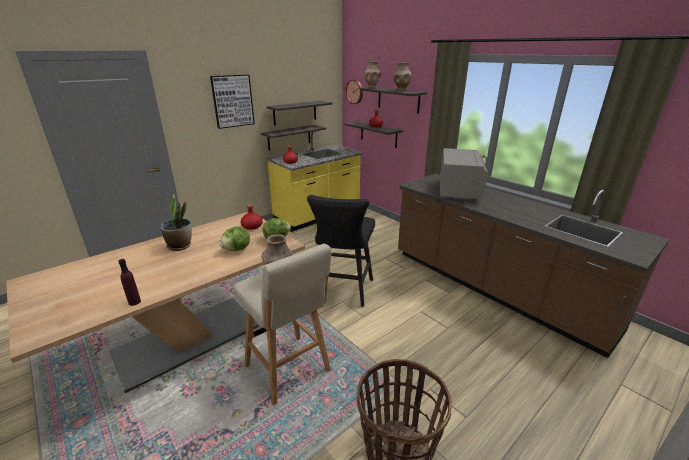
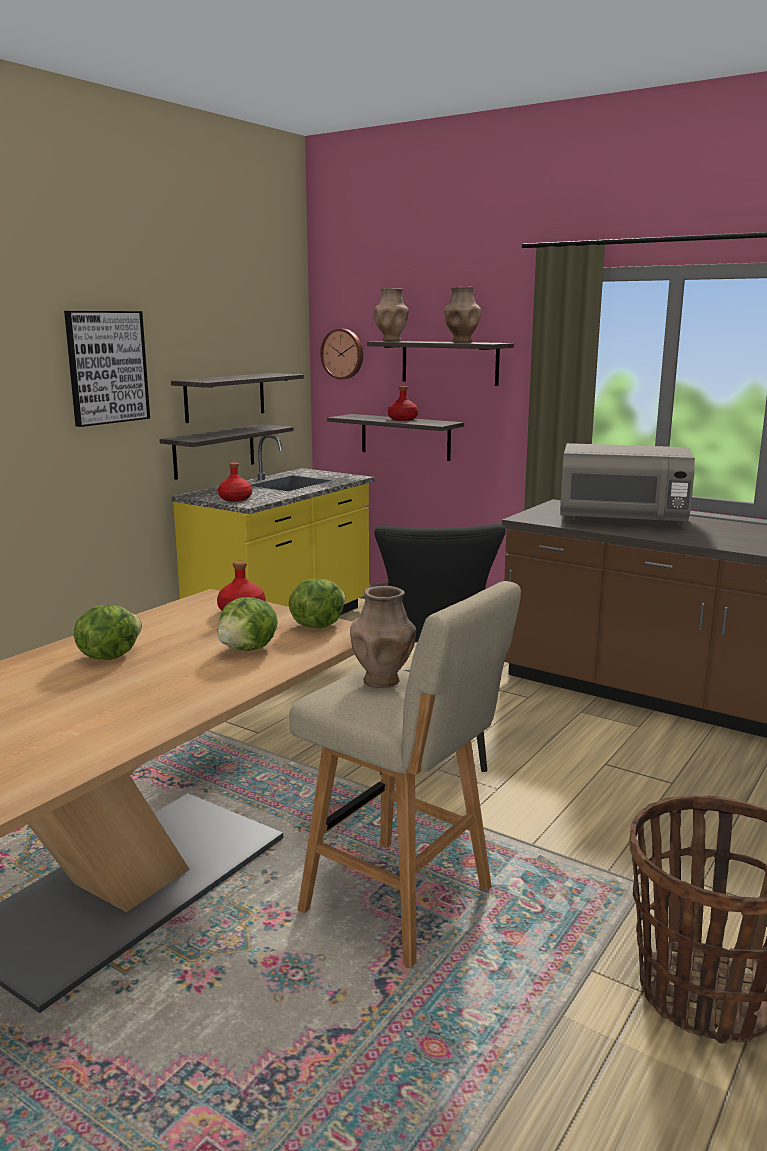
camera: 15 degrees left, 10 degrees down
purple bottle [119,259,141,306] -> none
potted plant [160,194,192,251] -> lettuce [74,605,142,660]
grey microwave [440,148,488,200] -> grey microwave turned 105 degrees clockwise [560,443,695,525]

